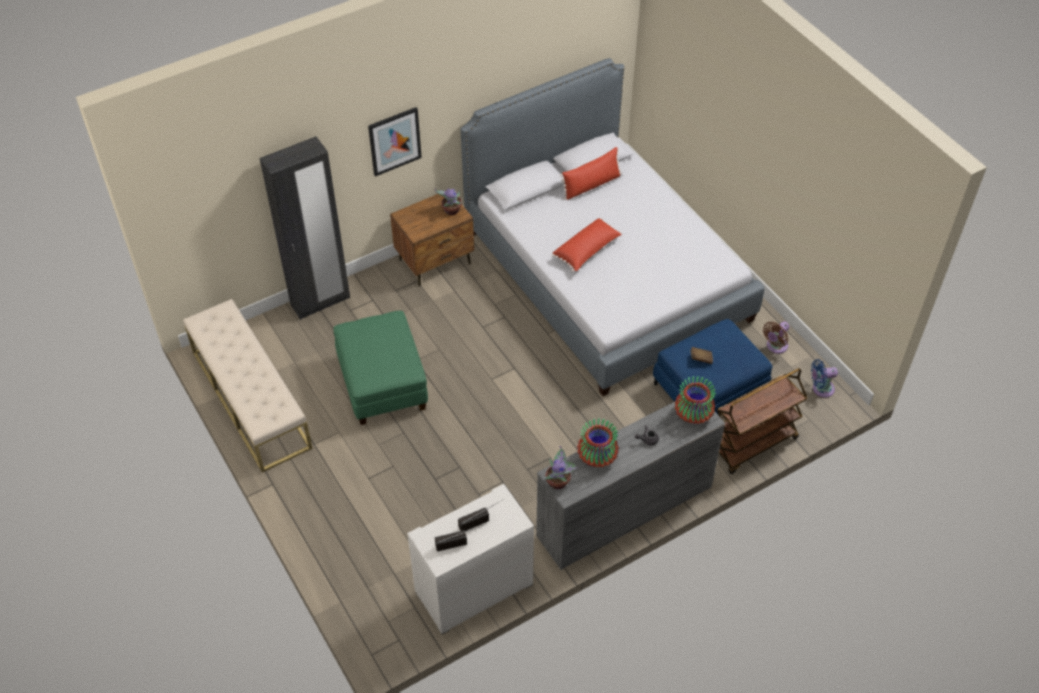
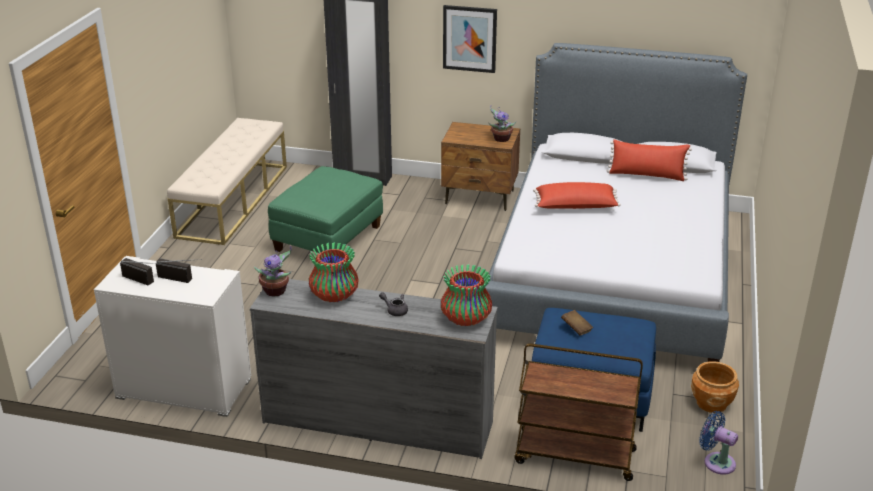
camera: 45 degrees right, 20 degrees down
brown fan [763,322,789,354] -> brown planter [691,361,739,413]

